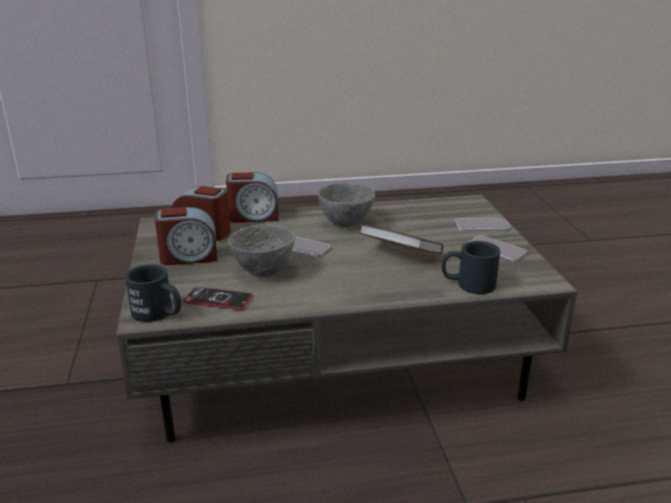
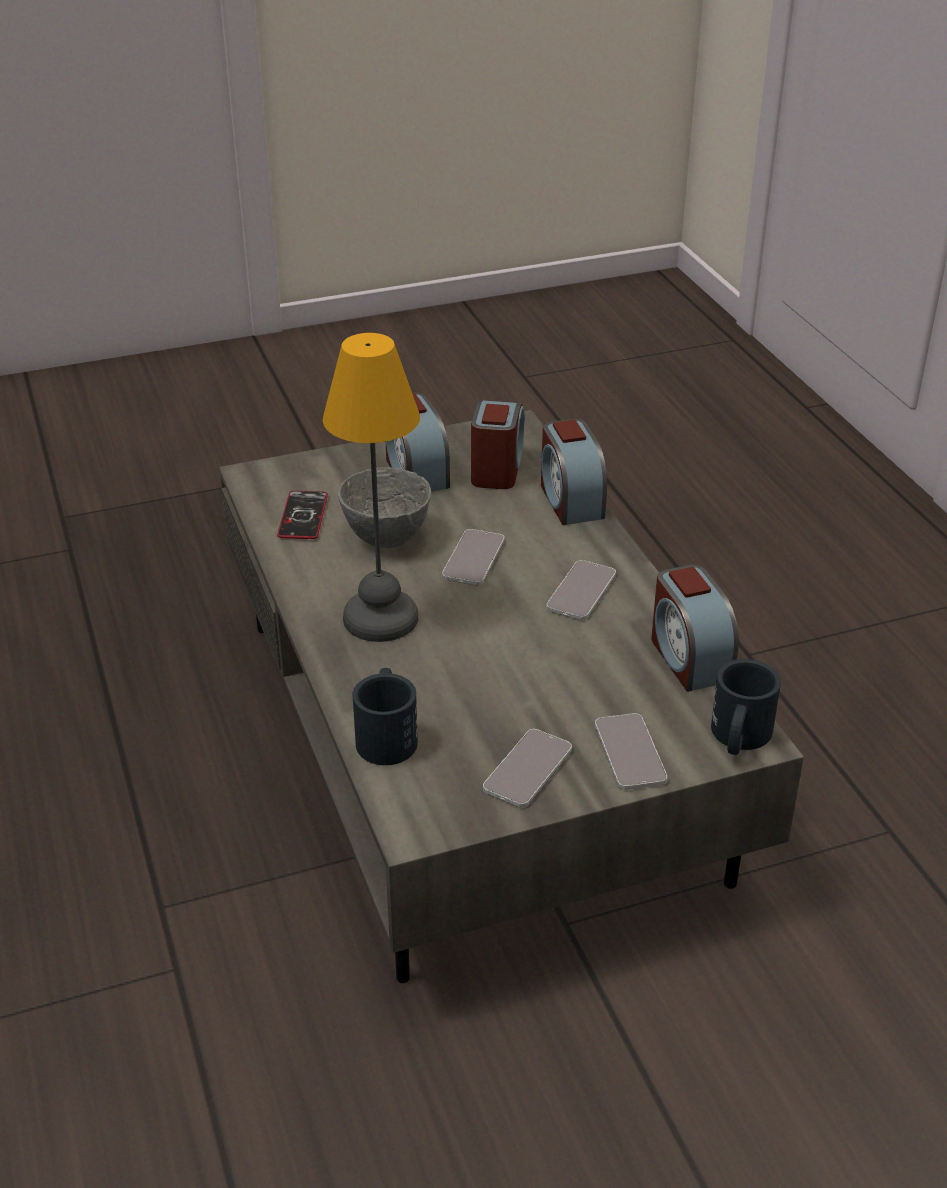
camera: 80 degrees right, 10 degrees up
black mug [125,264,181,322] -> black mug moved to [711,659,781,755]
grey bowl [318,183,375,227] -> phone [546,560,616,620]
book [359,224,443,254] -> none
none -> table lamp [323,333,420,642]
none -> alarm clock [651,565,739,692]

